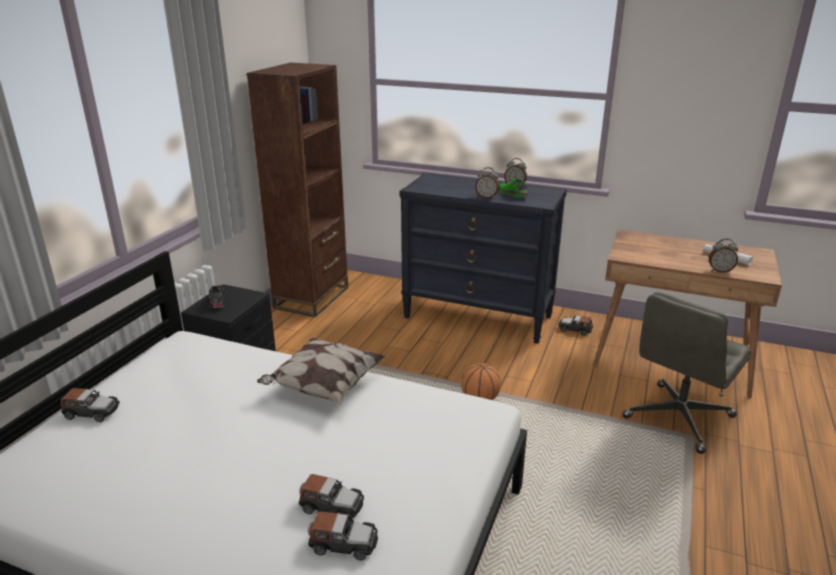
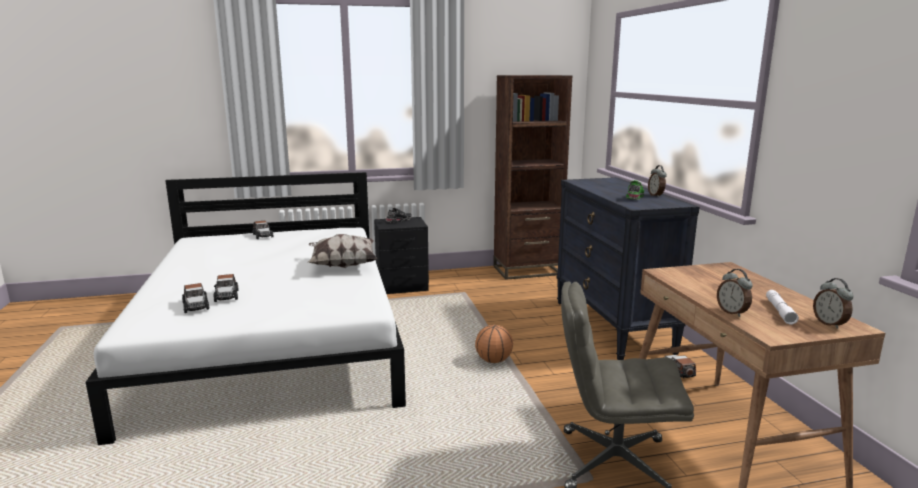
camera: 55 degrees right, 10 degrees down
alarm clock [475,167,499,199] -> alarm clock moved to [813,278,854,329]

